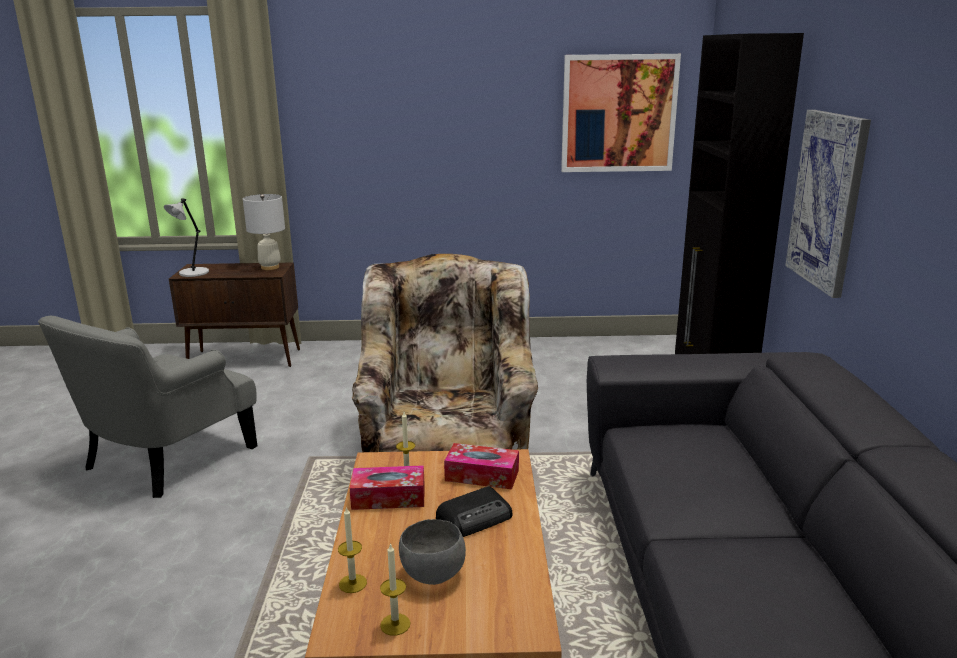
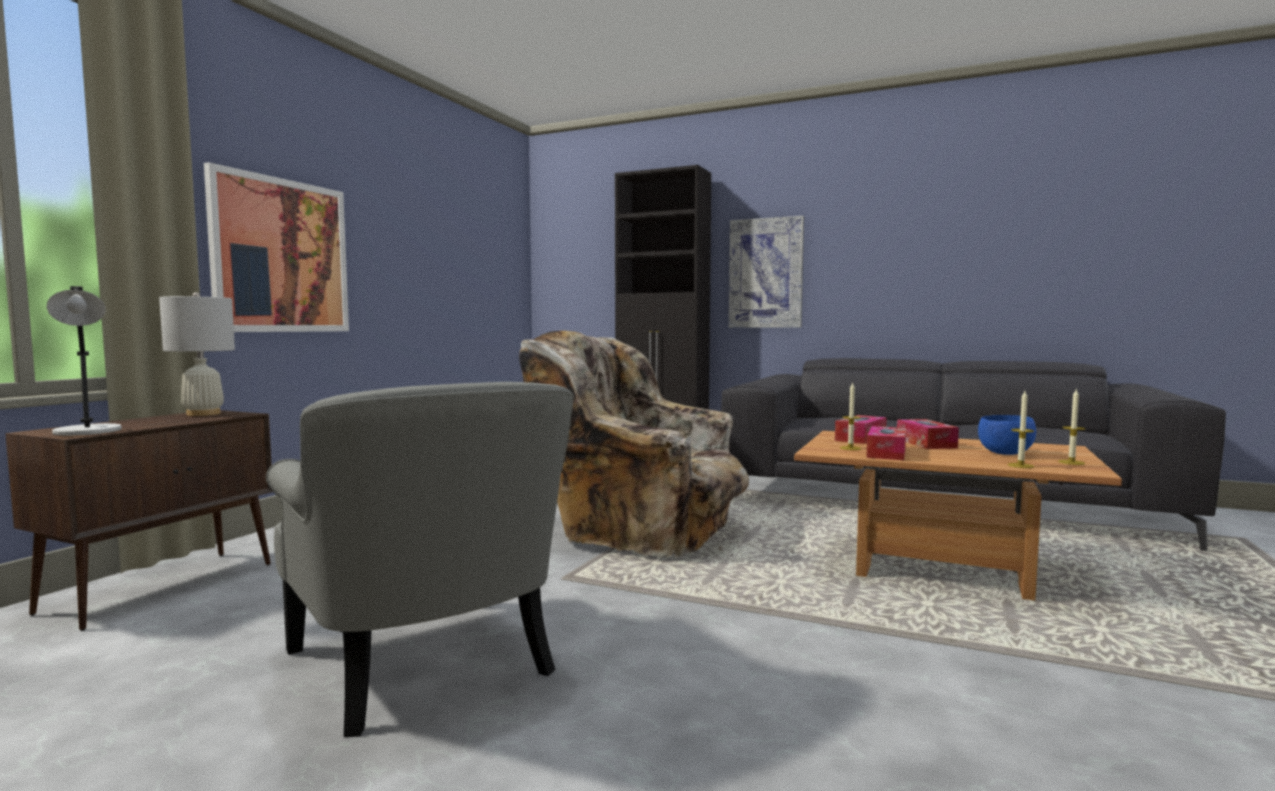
camera: 65 degrees left, 15 degrees down
grey bowl [399,519,466,585] -> blue bowl [978,415,1036,455]
radio [436,487,513,537] -> tissue box [897,419,959,449]
picture [561,54,681,172] -> picture moved to [204,162,349,332]

